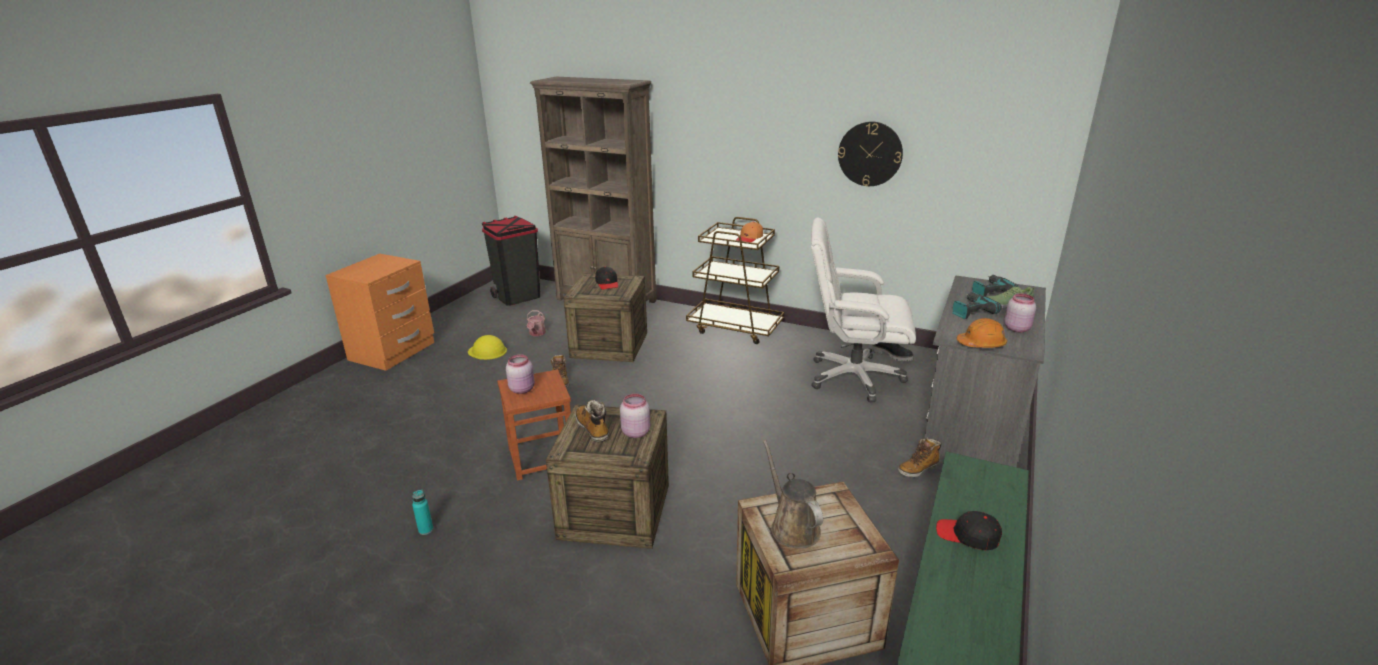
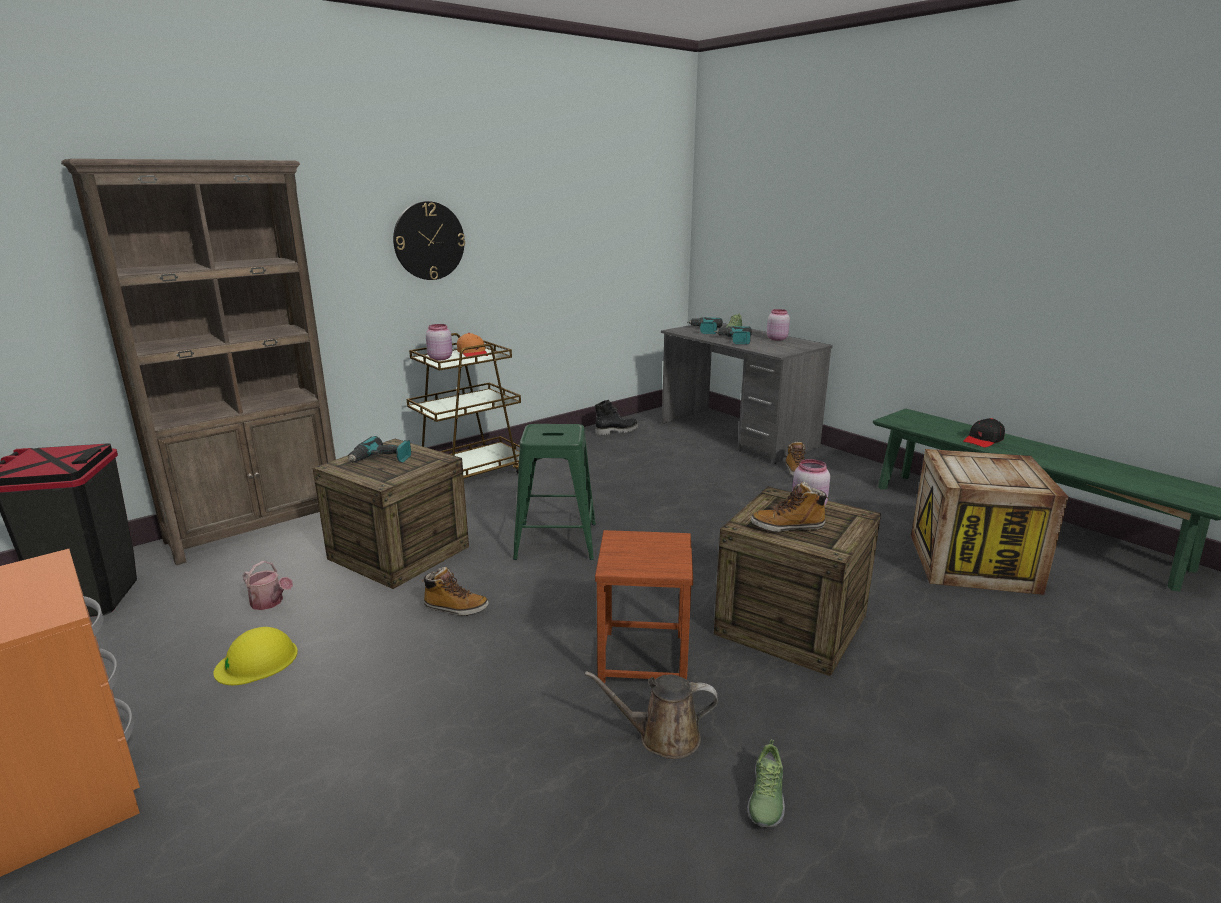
camera: 65 degrees left, 5 degrees down
turquoise bottle [412,490,433,535] -> shoe [747,739,785,827]
pink jar [506,354,535,394] -> pink jar moved to [426,324,452,360]
black cap [595,266,618,290] -> power drill [348,436,411,463]
brown watering can [763,440,823,549] -> brown watering can moved to [585,671,718,759]
white office chair [811,218,916,402] -> none
wall clock [838,122,903,186] -> wall clock moved to [393,201,465,280]
orange hard hat [957,318,1007,348] -> none
none -> green stool [513,424,596,560]

